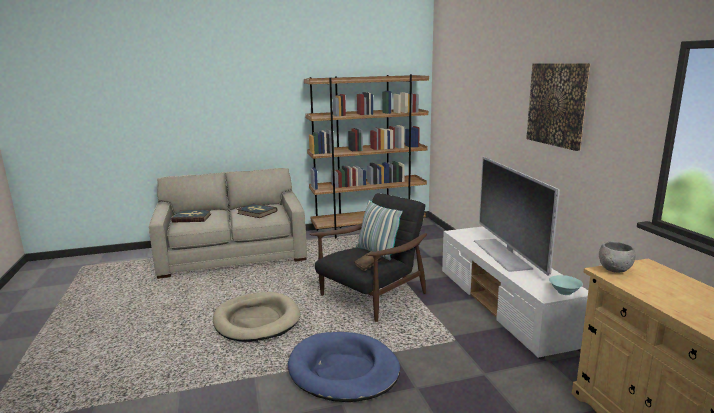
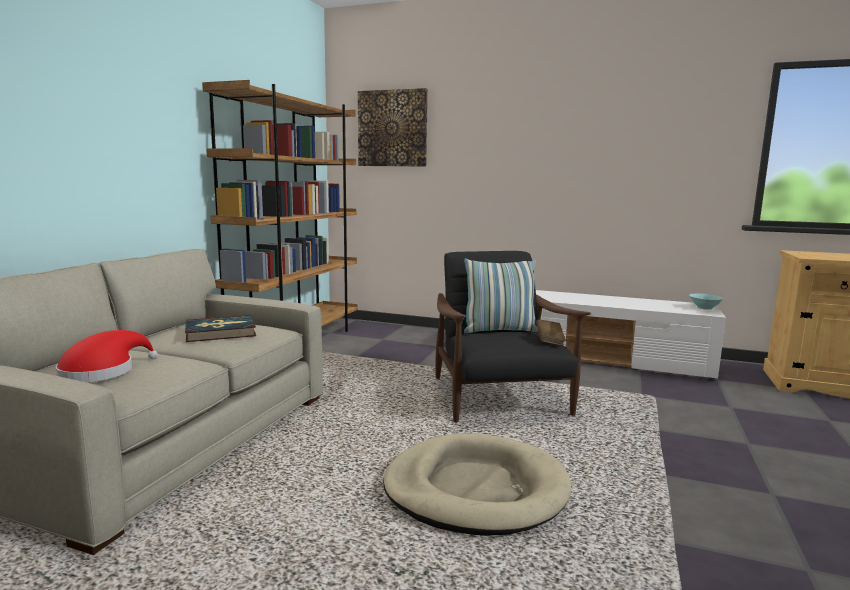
camera: 55 degrees left, 5 degrees down
book [171,210,211,223] -> red hat [56,330,158,382]
blue dog bed [288,332,400,402] -> none
television [474,156,560,276] -> none
picture [526,63,590,151] -> picture moved to [358,88,428,166]
grey bowl [599,241,636,273] -> none

